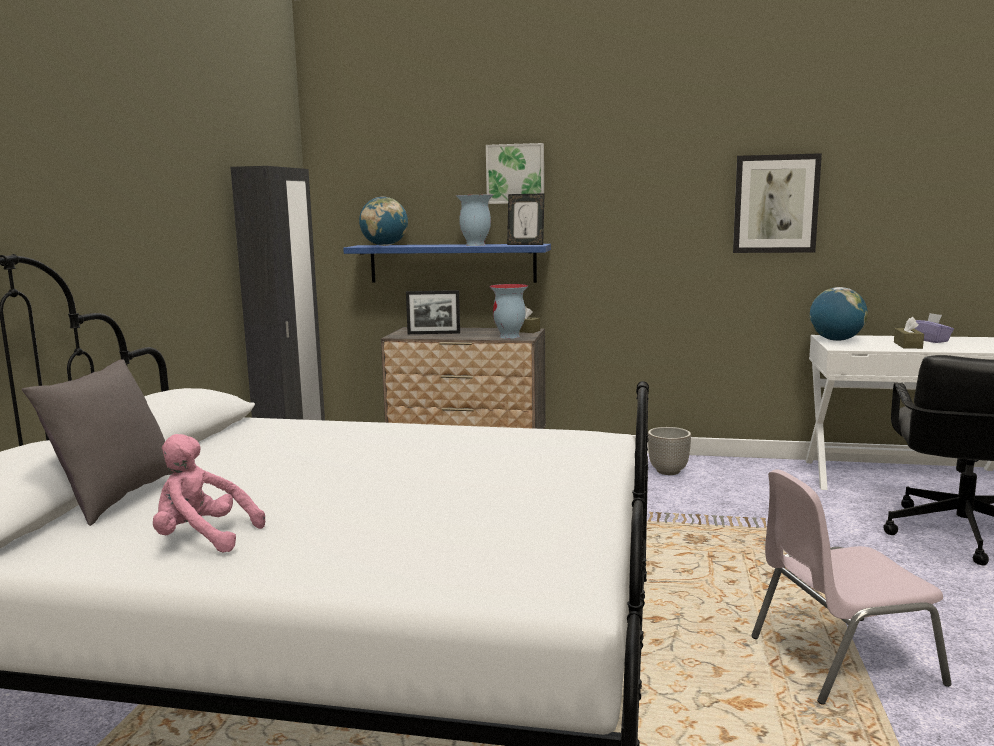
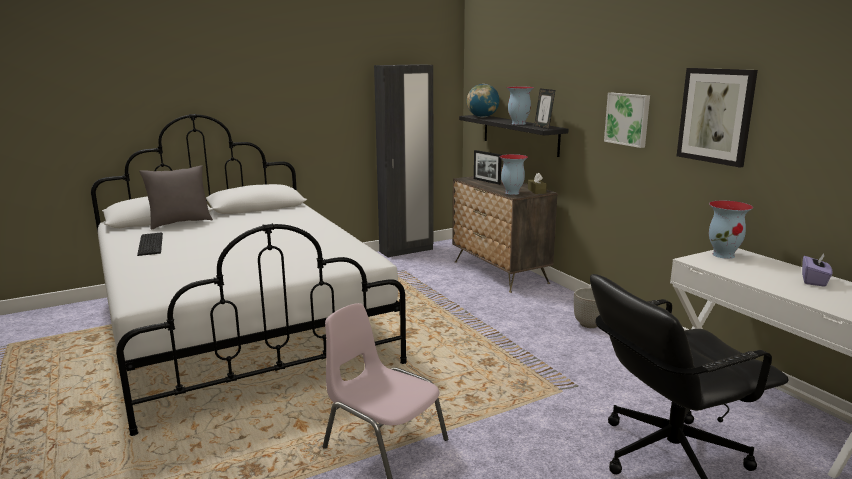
camera: 50 degrees right, 5 degrees up
pink plush toy [153,434,265,552] -> keyboard [137,233,163,256]
blue shelf [343,244,551,283] -> black shelf [459,115,568,157]
picture [486,143,544,204] -> picture moved to [604,93,650,148]
globe [810,287,868,341] -> vase [709,201,753,259]
brown tissue box [894,317,924,349] -> none

